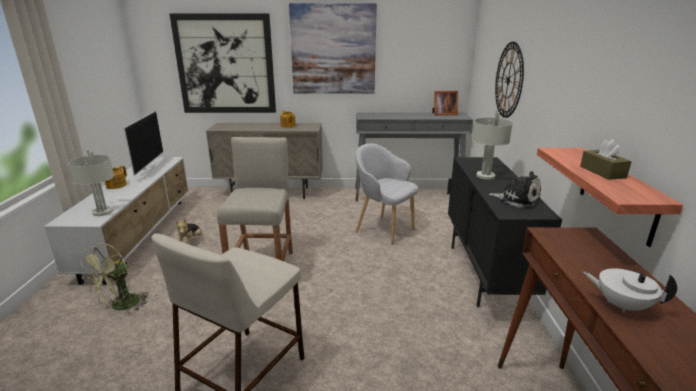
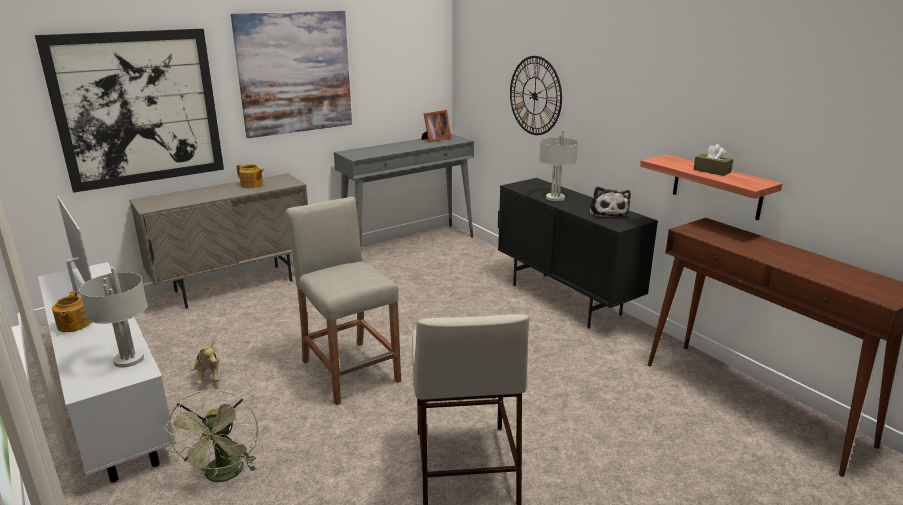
camera: 35 degrees left, 0 degrees up
grey armchair [355,143,418,244] -> none
plush toy [488,171,541,208] -> plush toy turned 90 degrees clockwise [590,186,631,217]
white teapot [583,268,677,313] -> none

